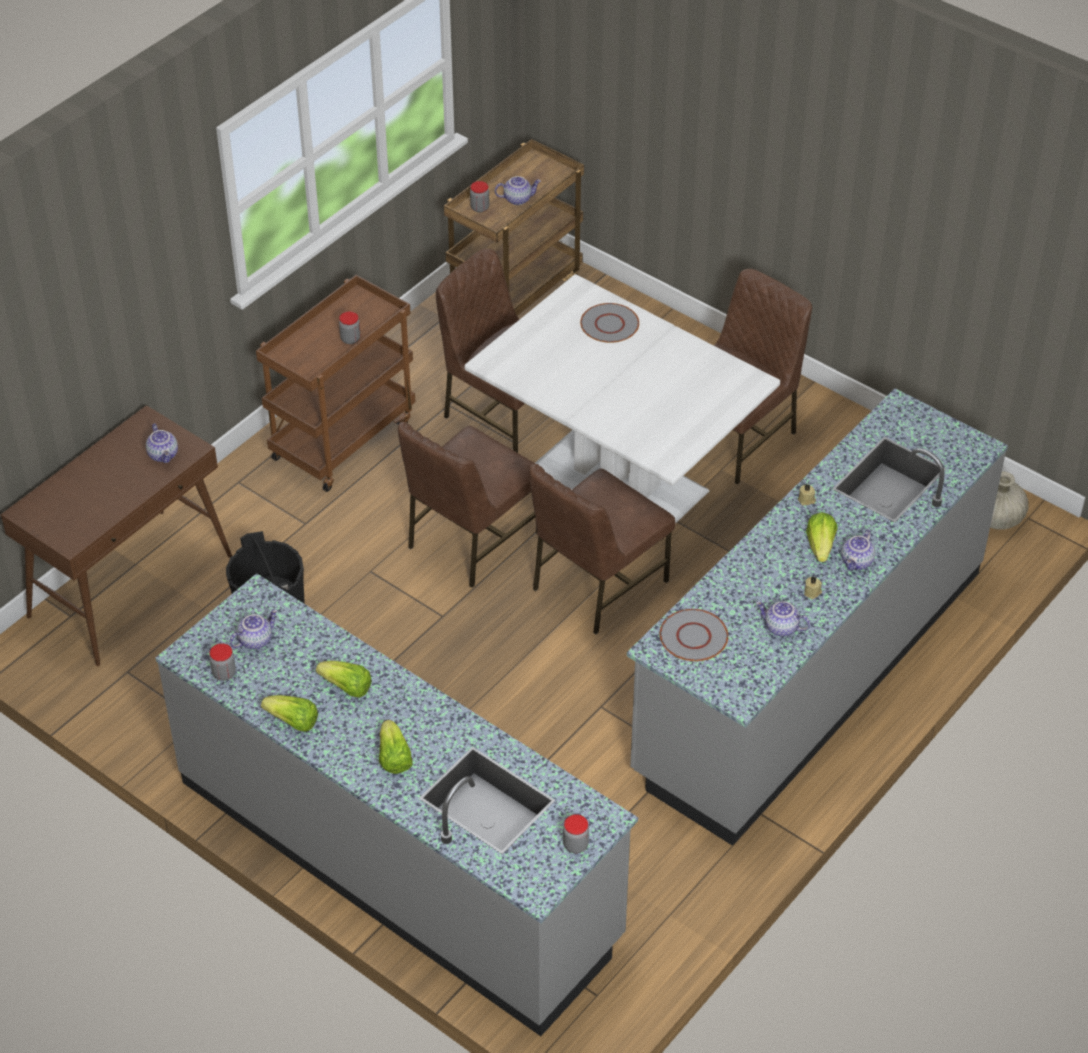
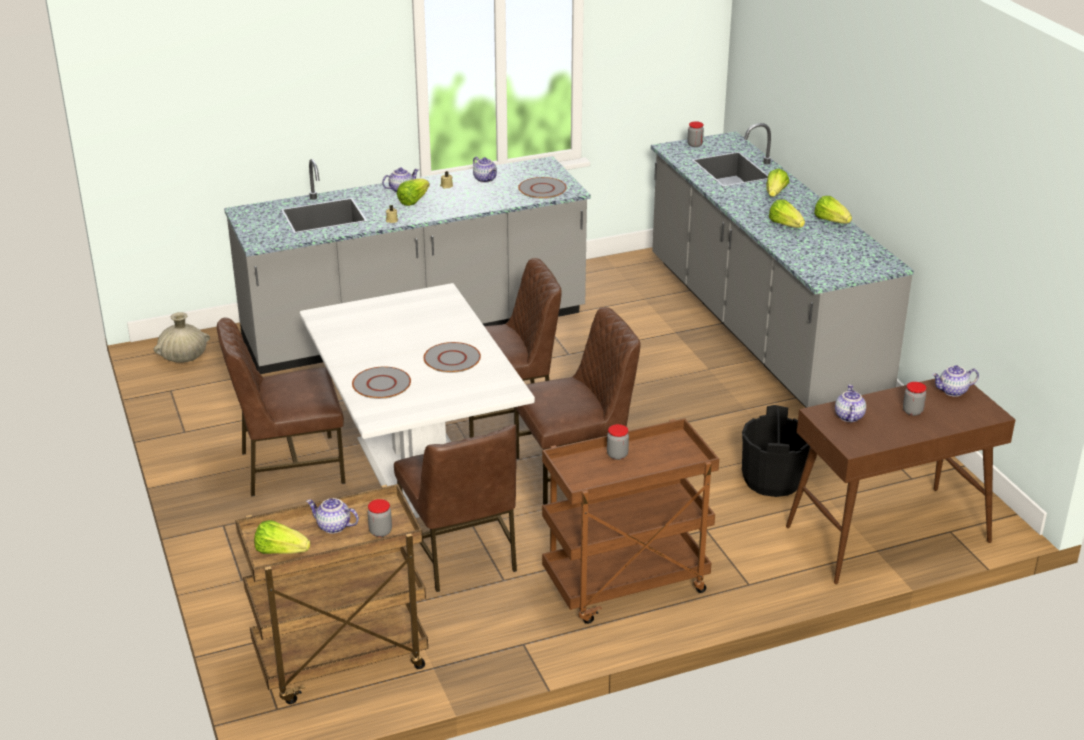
camera: 150 degrees left, 15 degrees down
jar [210,643,236,681] -> jar moved to [903,382,926,416]
teapot [229,610,278,649] -> teapot moved to [932,365,979,397]
none -> lettuce [254,520,310,554]
none -> grey plate [423,342,481,373]

